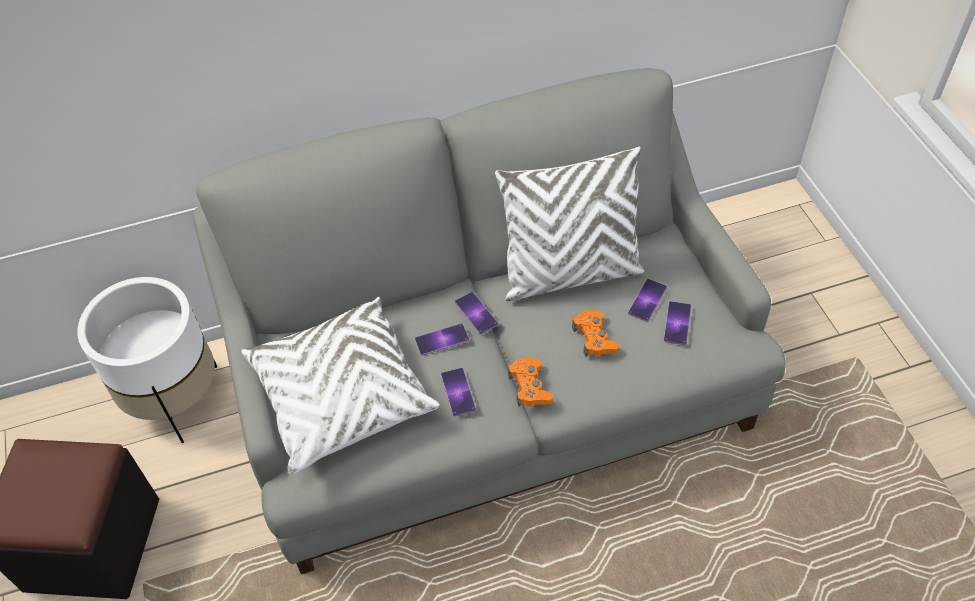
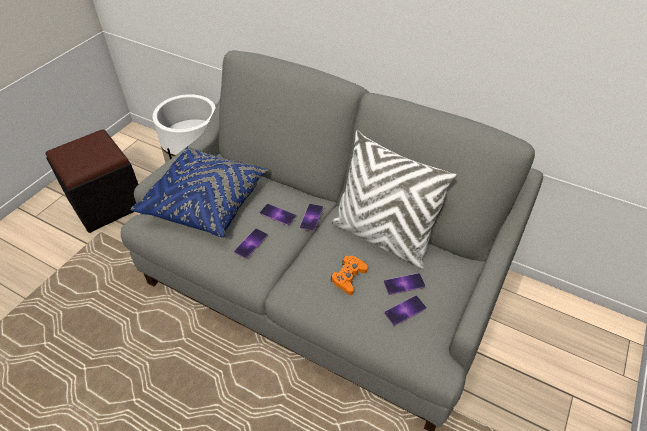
camera: 45 degrees right, 5 degrees down
white pillow [242,297,439,475] -> blue pillow [131,146,269,237]
orange game controller [508,358,553,407] -> none

